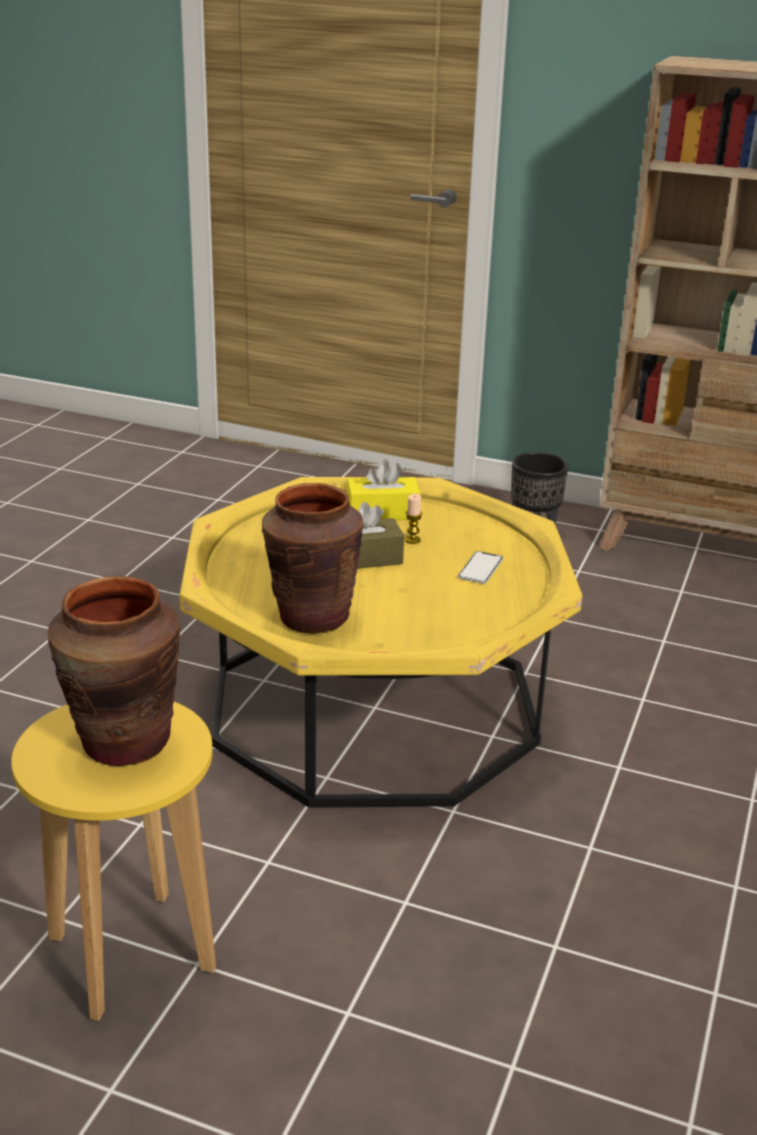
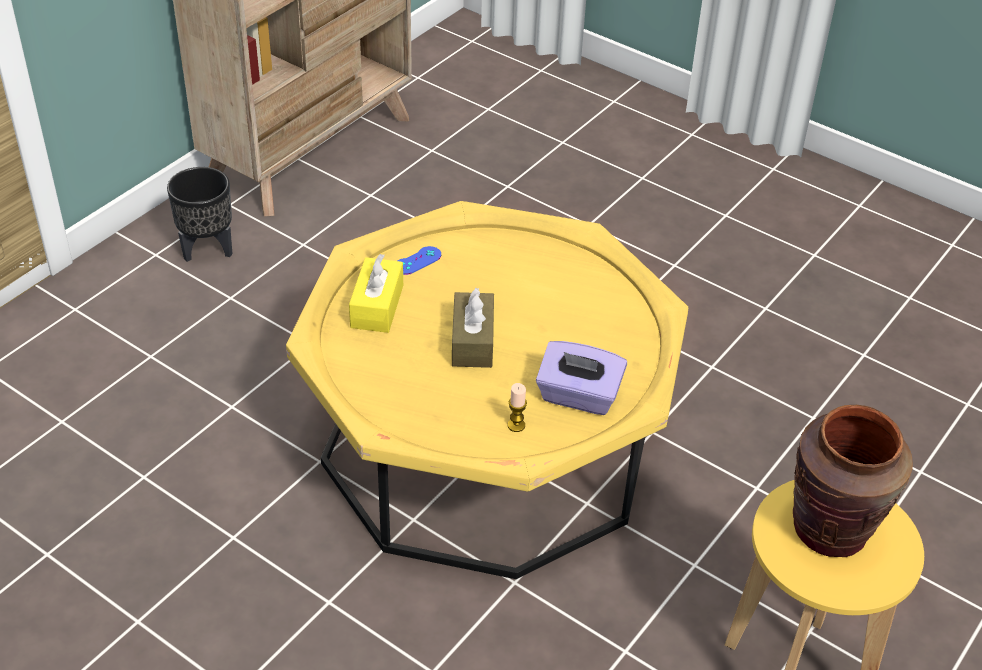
camera: 75 degrees left, 15 degrees up
brown vase [262,483,364,634] -> purple tissue box [536,341,627,415]
candle [405,494,422,544] -> candle moved to [507,383,527,432]
phone [458,551,503,584] -> none
none -> blue game controller [398,246,441,275]

